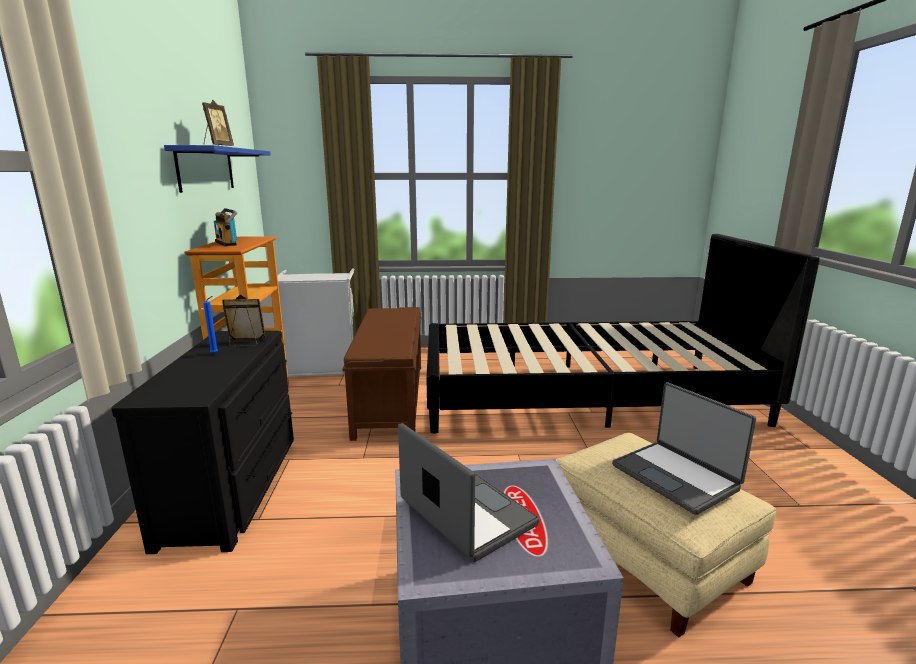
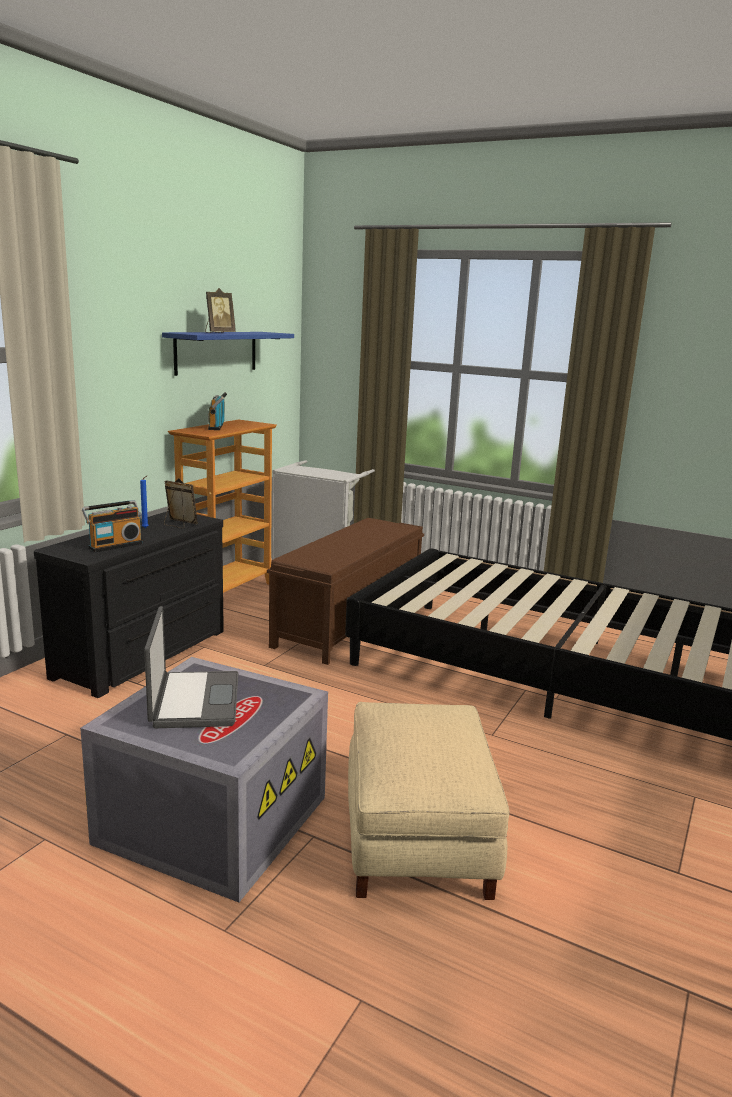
camera: 30 degrees right, 0 degrees up
laptop [612,382,756,515] -> none
none -> radio [82,500,142,552]

